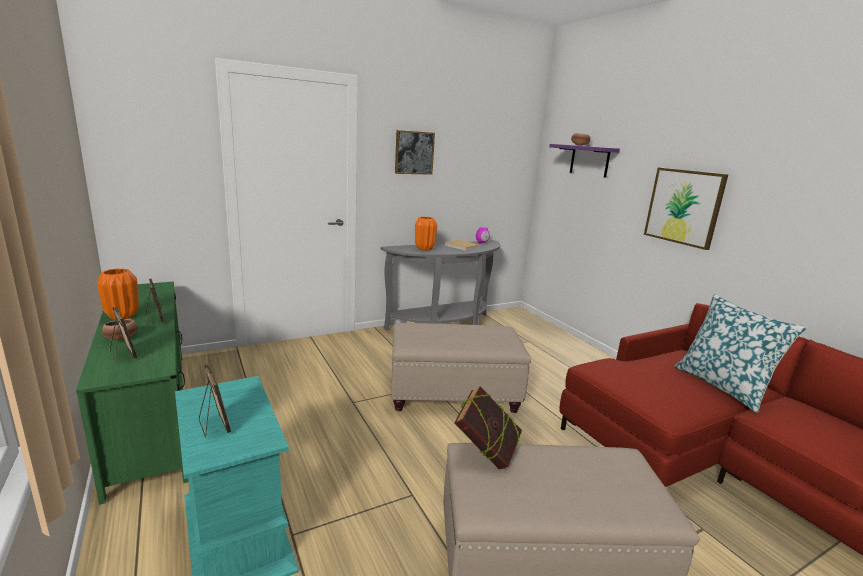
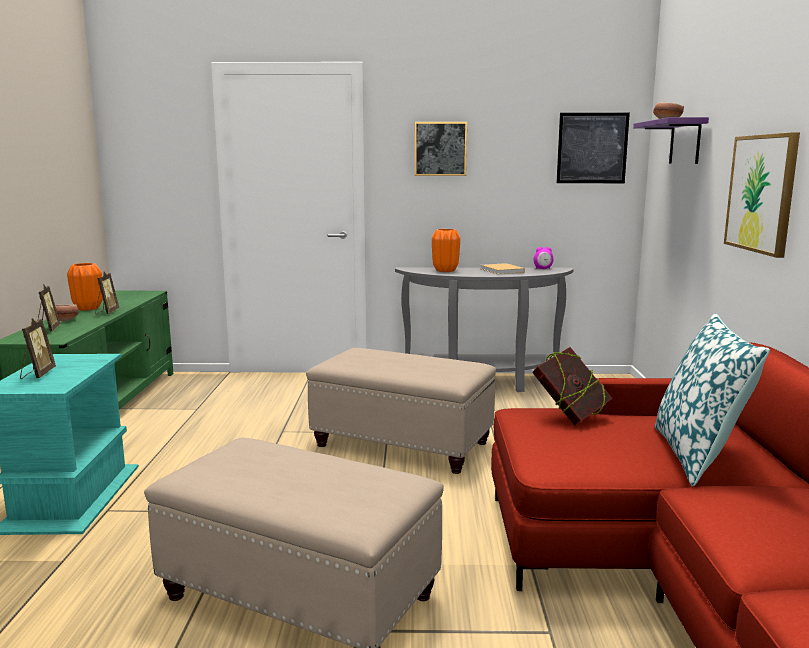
camera: 30 degrees right, 5 degrees down
book [454,386,522,470] -> book moved to [532,347,613,426]
none -> picture [556,113,630,183]

